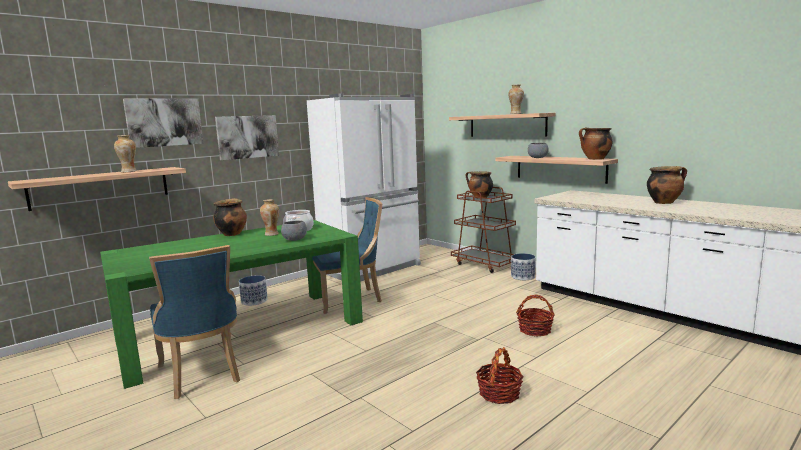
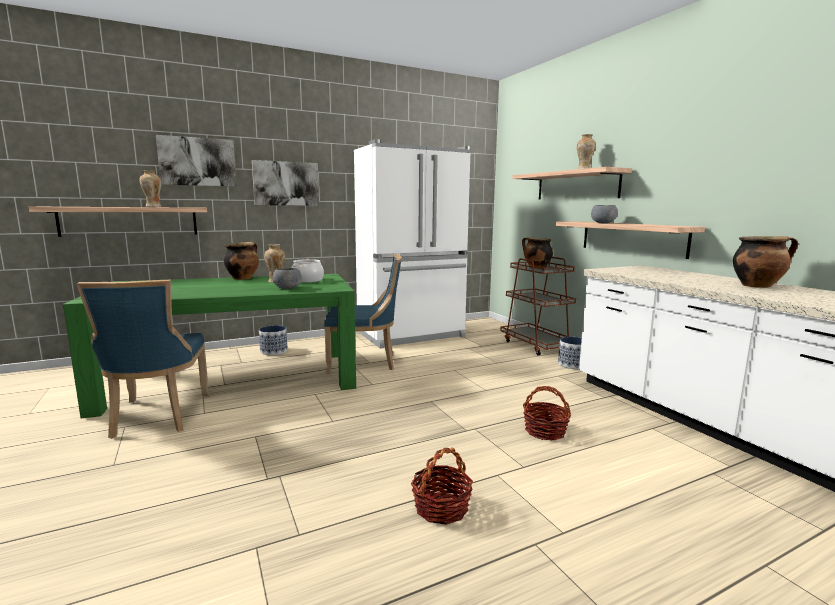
camera: 15 degrees right, 0 degrees up
cooking pot [579,127,613,160] -> none

